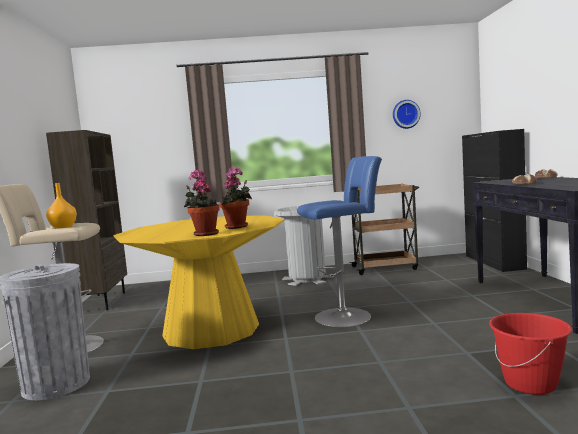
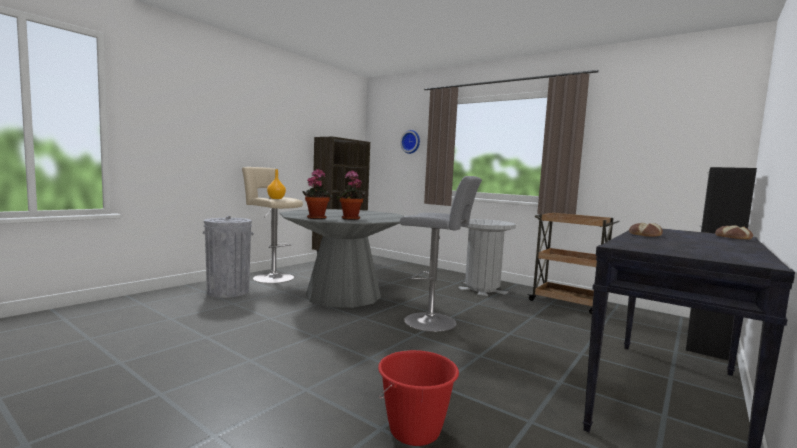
camera: 40 degrees right, 0 degrees up
yellow dining table [113,215,285,349] -> grey dining table [280,209,404,308]
blue stool [297,156,382,327] -> grey stool [400,176,482,332]
wall clock [393,100,421,129] -> wall clock moved to [400,130,420,154]

